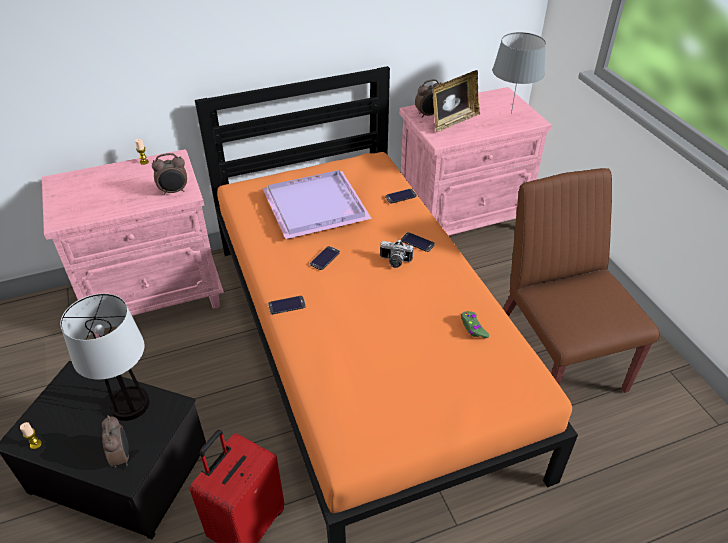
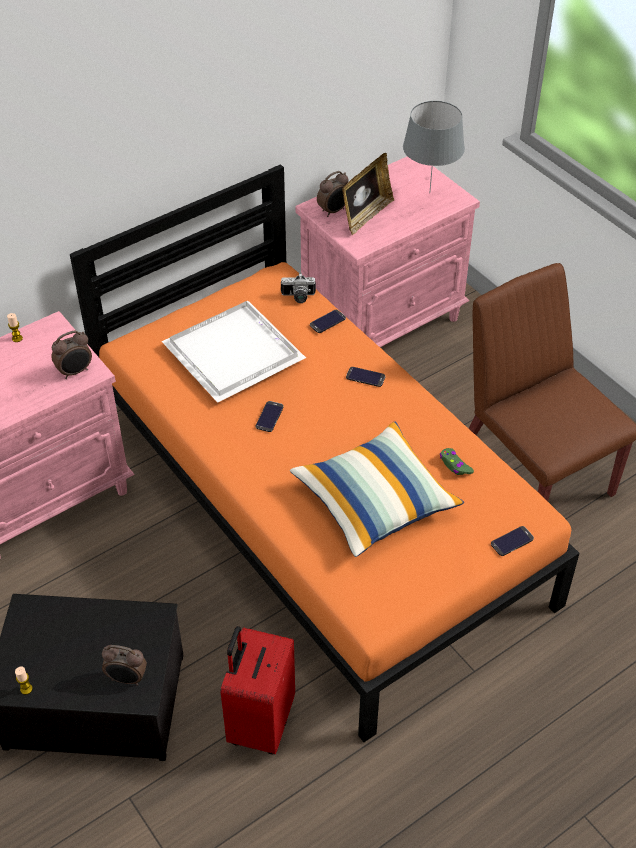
camera: 15 degrees left, 5 degrees up
table lamp [60,293,150,421] -> none
alarm clock [102,415,129,468] -> alarm clock turned 135 degrees clockwise [102,645,147,686]
purple tray [262,170,372,239] -> white tray [161,301,306,403]
phone [268,296,306,314] -> phone moved to [491,526,534,556]
camera [380,239,413,268] -> camera moved to [281,273,316,303]
none -> pillow [290,421,464,557]

